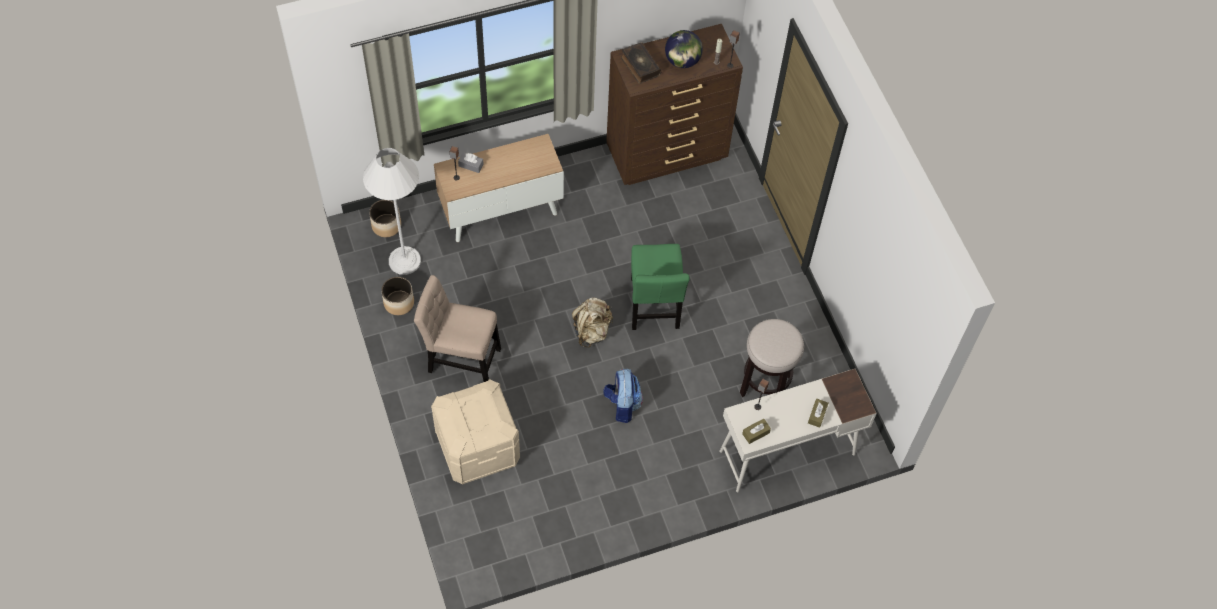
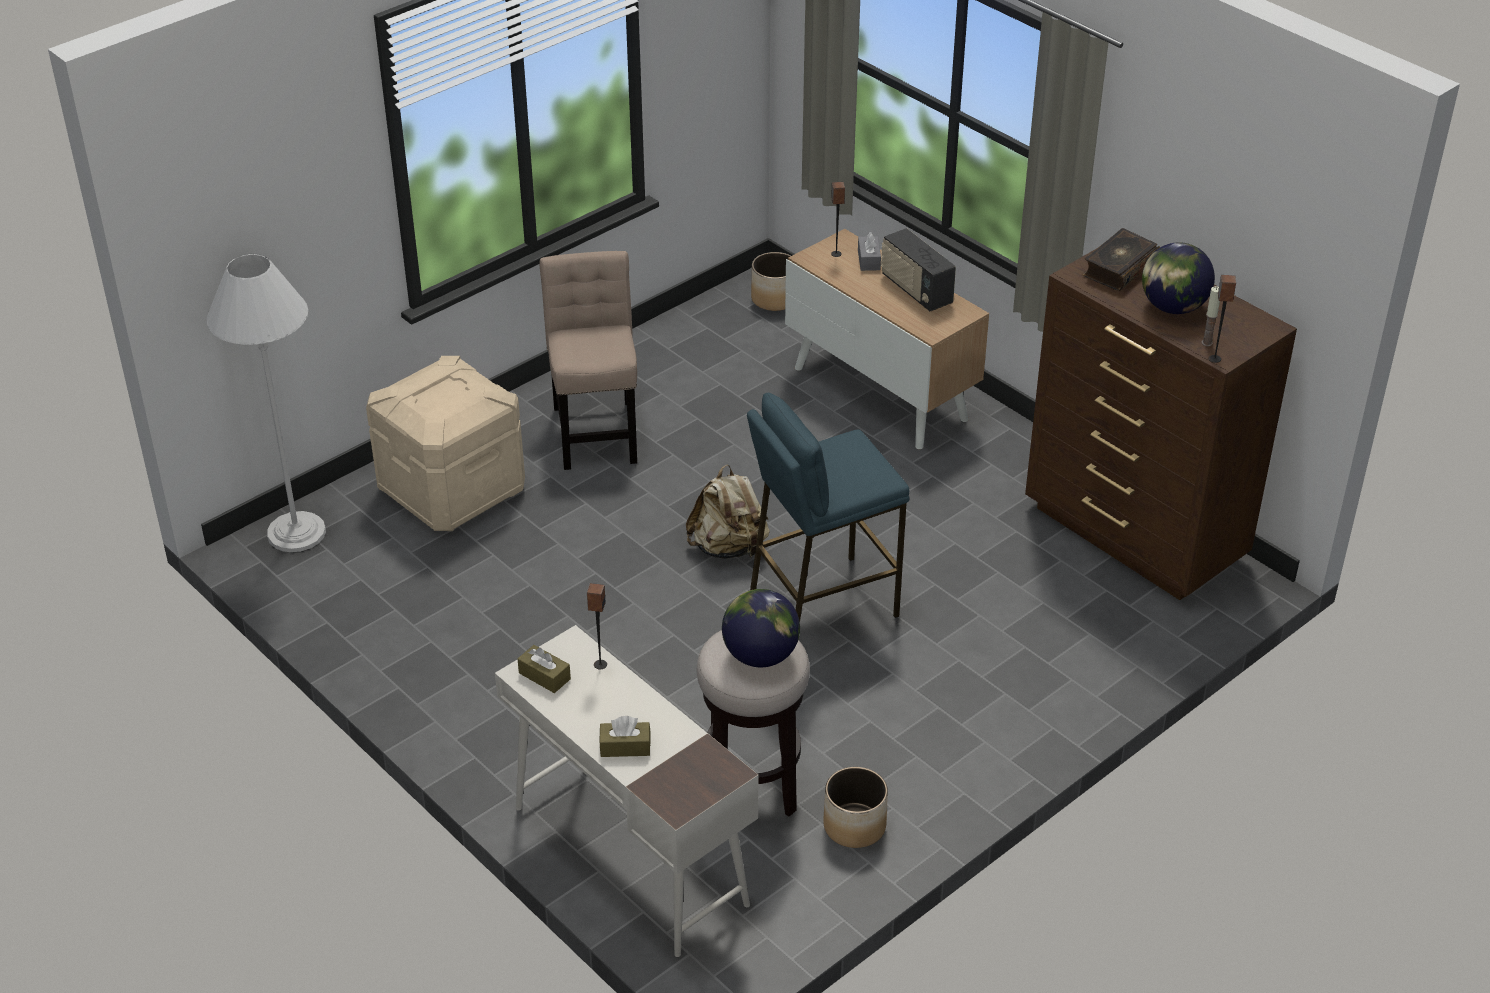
camera: 70 degrees right, 20 degrees down
white floor lamp [363,148,421,275] -> white floor lamp moved to [207,254,326,552]
planter [381,277,414,315] -> planter moved to [823,767,888,848]
backpack [603,369,643,423] -> none
green chair [631,244,690,330] -> blue stool [747,393,909,621]
none -> globe [722,589,800,667]
none -> radio [881,228,956,312]

